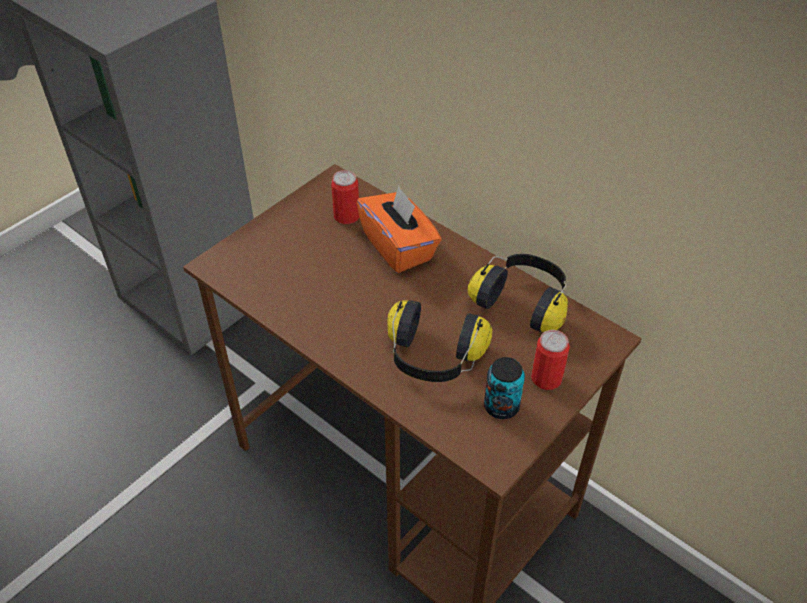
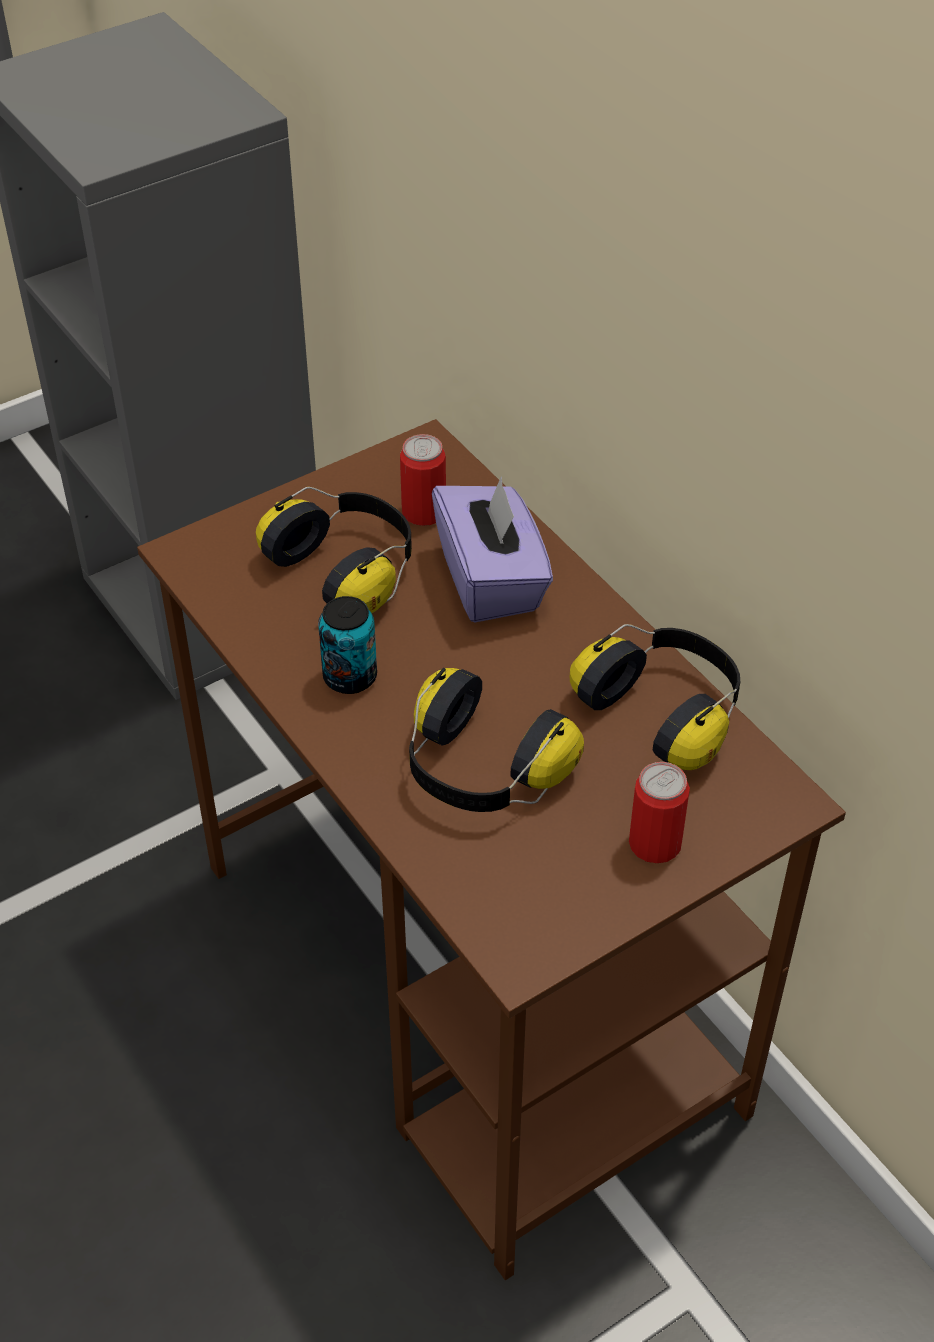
camera: 15 degrees right, 0 degrees up
orange tissue box [356,186,441,273] -> purple tissue box [432,476,553,623]
can [484,357,525,419] -> can moved to [318,596,377,694]
none -> headphones [256,487,412,613]

